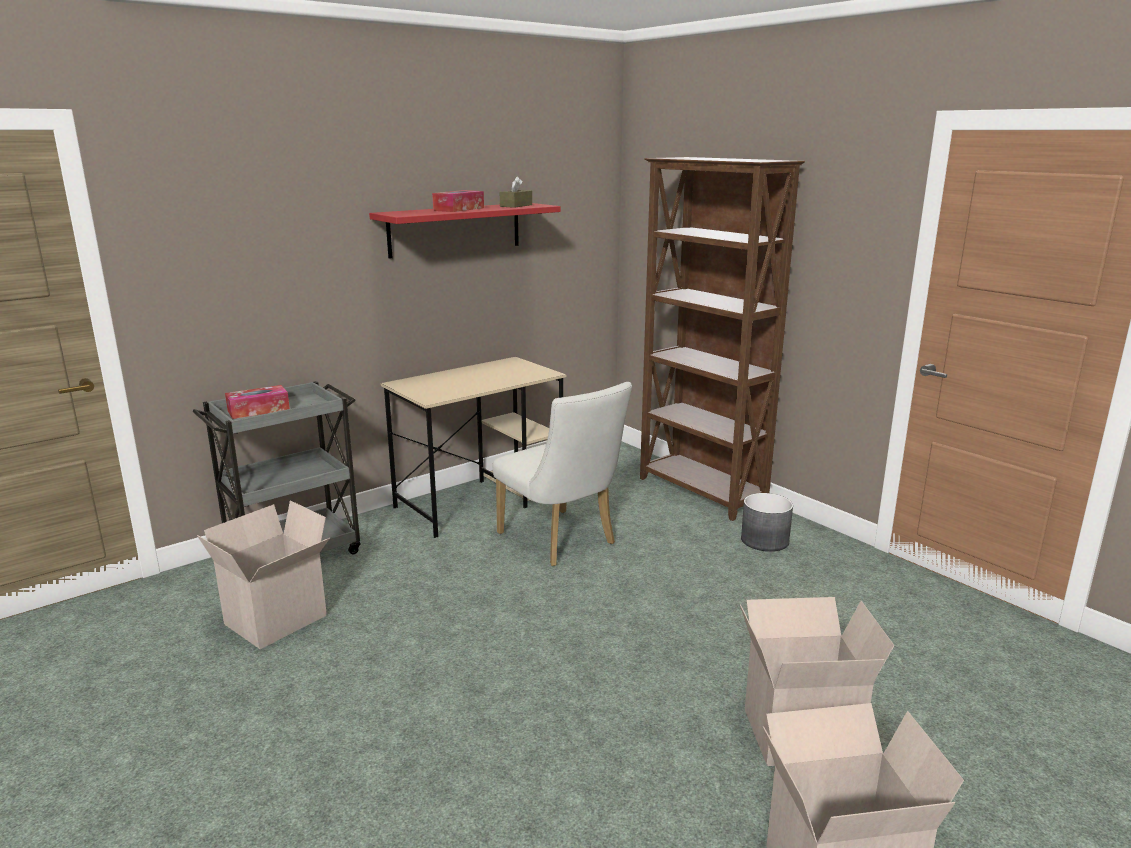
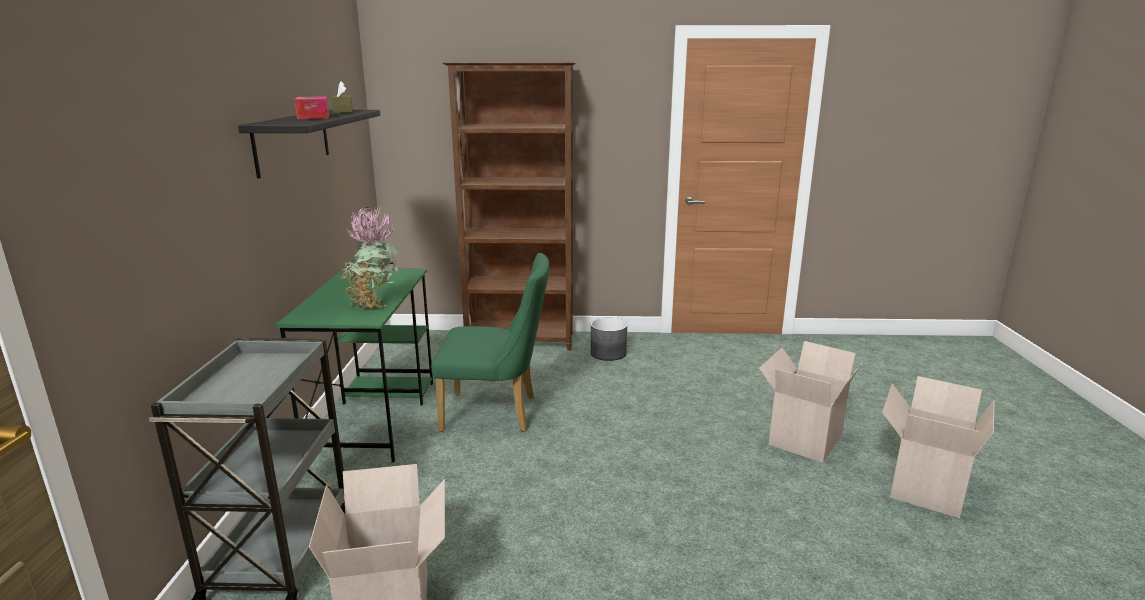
camera: 50 degrees left, 0 degrees up
tissue box [225,385,290,419] -> none
red shelf [369,203,561,259] -> black shelf [238,110,380,179]
beige desk [380,357,566,538] -> green desk [275,268,433,463]
white chair [493,382,632,566] -> green chair [431,253,549,432]
none -> potted plant [339,207,399,310]

